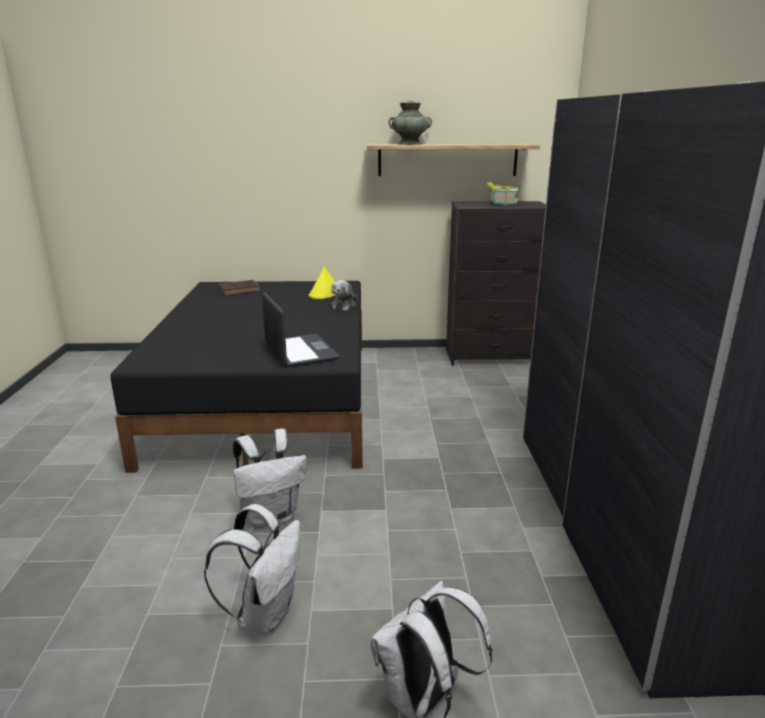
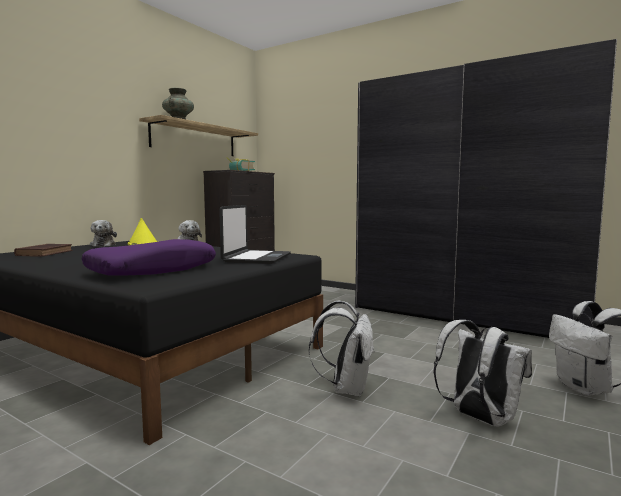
camera: 55 degrees left, 15 degrees down
laptop [262,292,339,367] -> laptop turned 90 degrees clockwise [219,205,291,264]
none -> purple pillow [82,239,216,276]
none -> plush toy [90,220,117,247]

